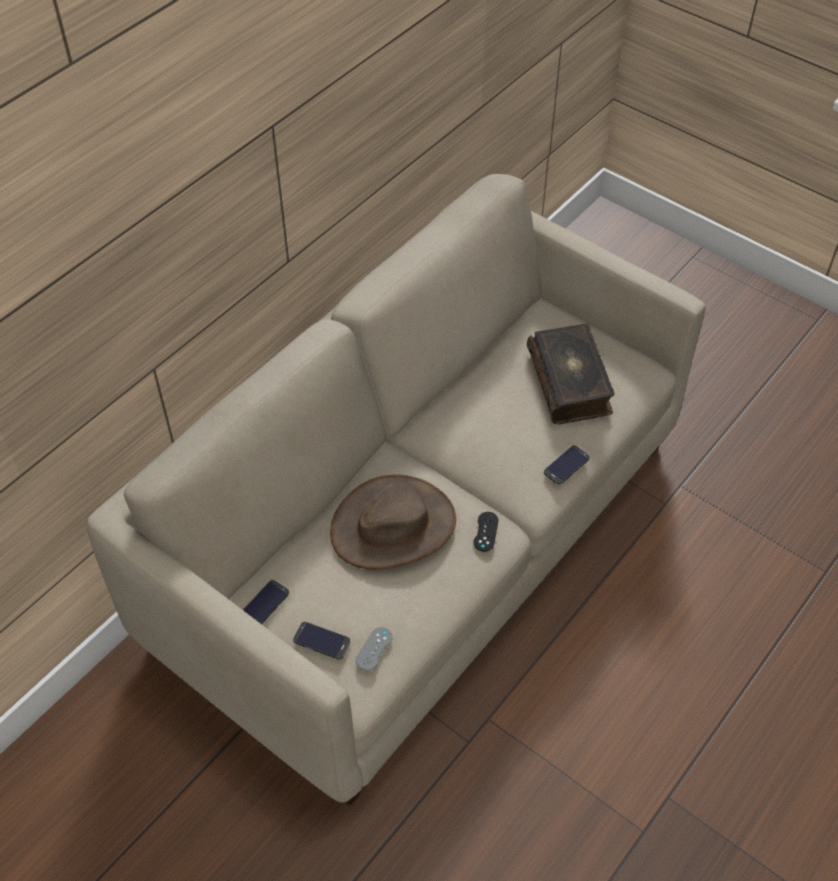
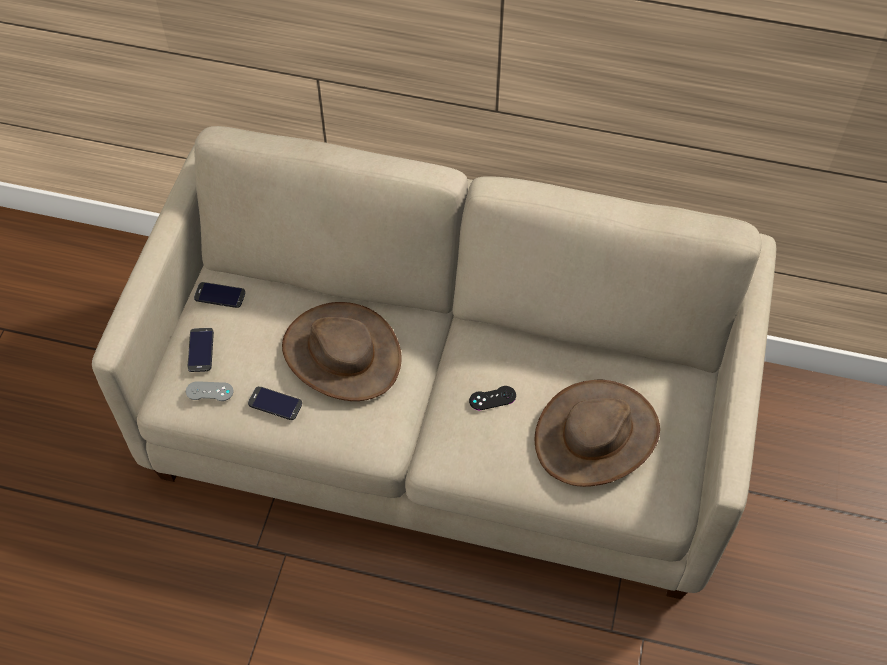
camera: 65 degrees right, 5 degrees up
black game controller [474,512,499,552] -> black game controller moved to [469,386,516,410]
book [527,324,614,424] -> brown hat [535,380,660,487]
phone [544,445,590,484] -> phone moved to [248,386,302,420]

